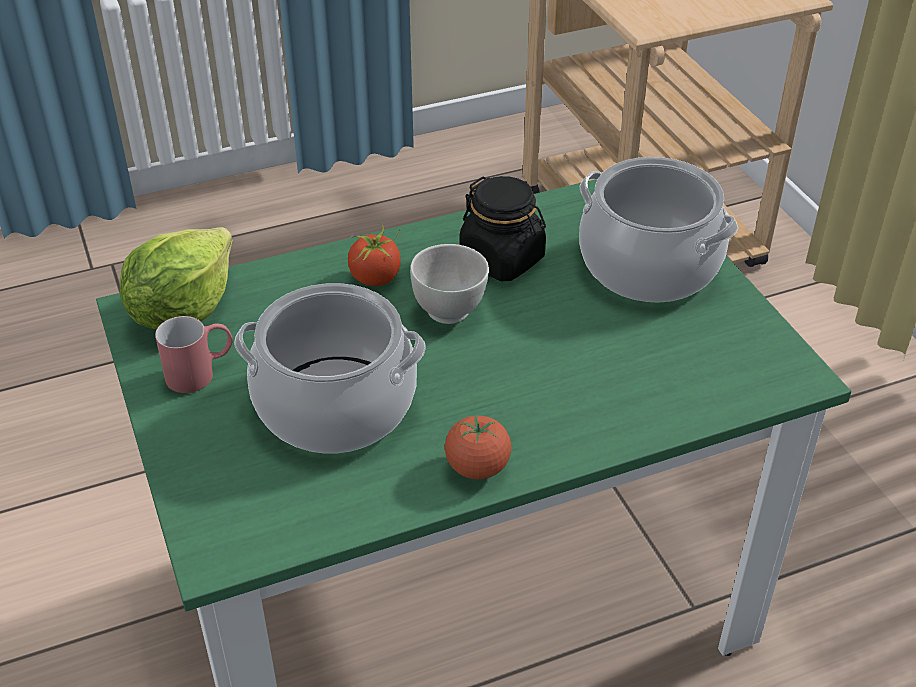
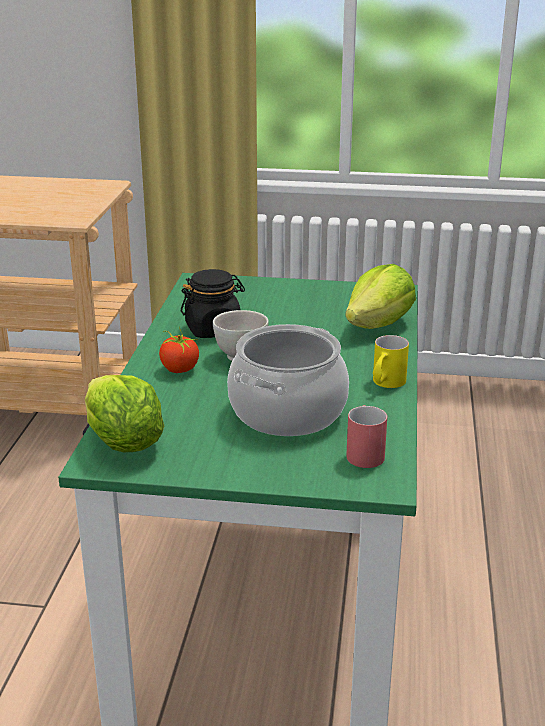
camera: 60 degrees left, 15 degrees down
red mug [155,316,233,393] -> red mug moved to [346,405,387,468]
tomato [445,415,511,479] -> yellow mug [373,335,409,388]
cooking pot [579,157,738,302] -> none
none -> lettuce [345,264,416,329]

